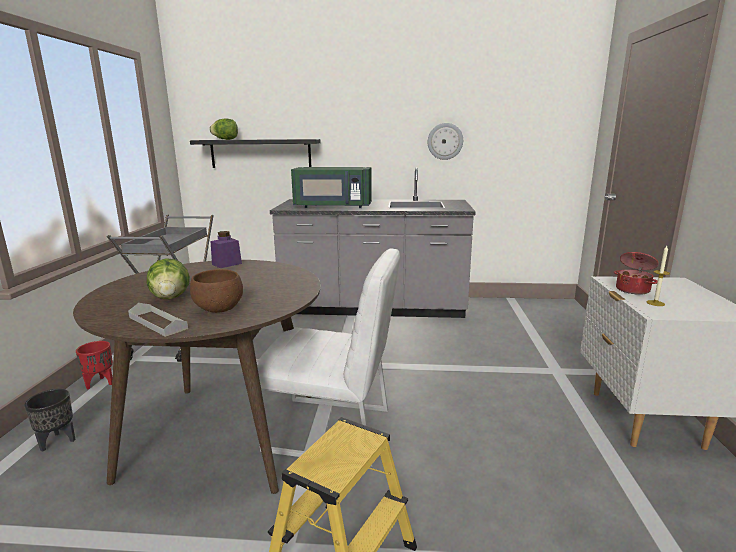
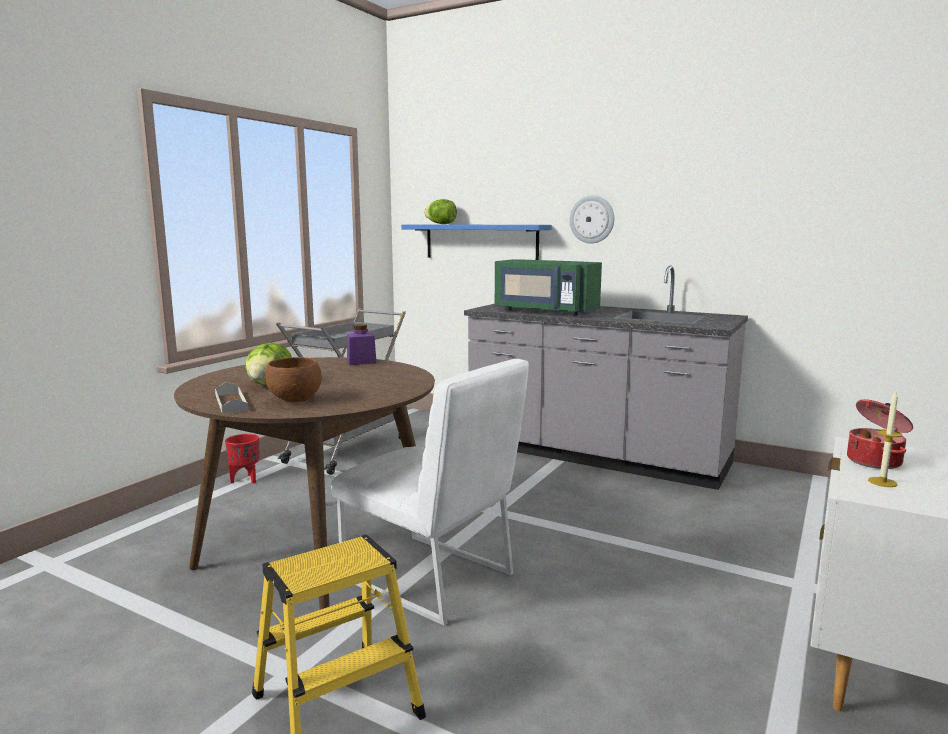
camera: 25 degrees right, 5 degrees down
black planter [24,389,75,452] -> none
black shelf [190,139,321,168] -> blue shelf [401,224,552,260]
wall clock [428,123,463,160] -> wall clock moved to [570,195,614,243]

